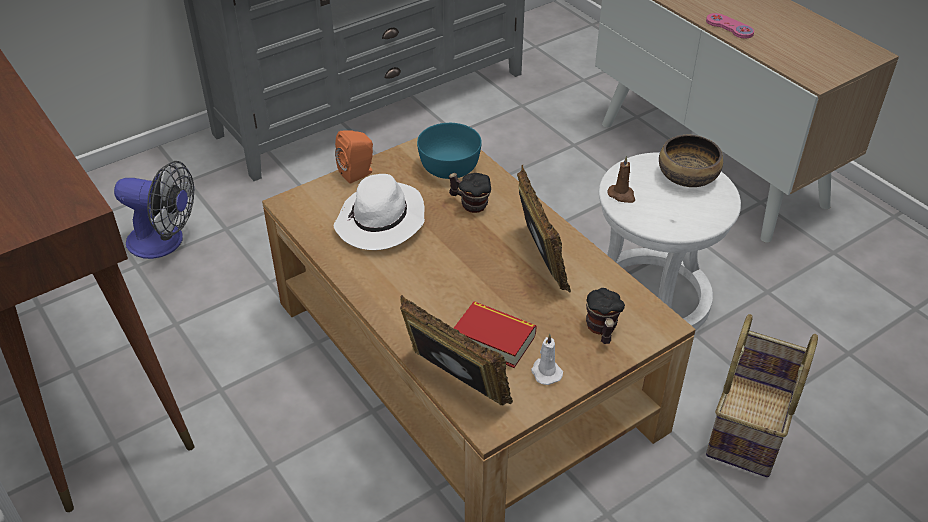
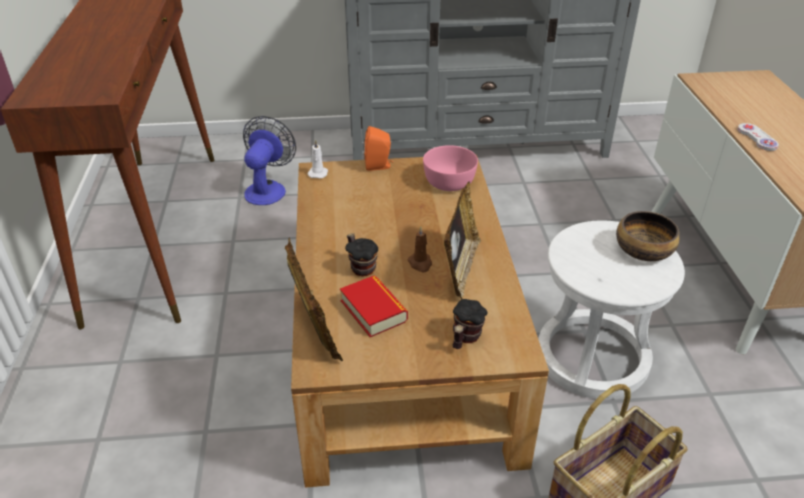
camera: 30 degrees right, 5 degrees down
fan [114,161,194,259] -> fan turned 120 degrees counterclockwise [243,116,296,205]
white hat [334,174,425,250] -> none
turquoise bowl [417,123,482,179] -> pink bowl [423,145,478,191]
mug [448,173,491,213] -> mug moved to [345,233,378,276]
white candle [531,334,563,385] -> white candle moved to [308,139,328,179]
brown candle [607,156,635,203] -> brown candle moved to [407,227,432,272]
pink game controller [706,13,754,38] -> white game controller [738,123,779,151]

